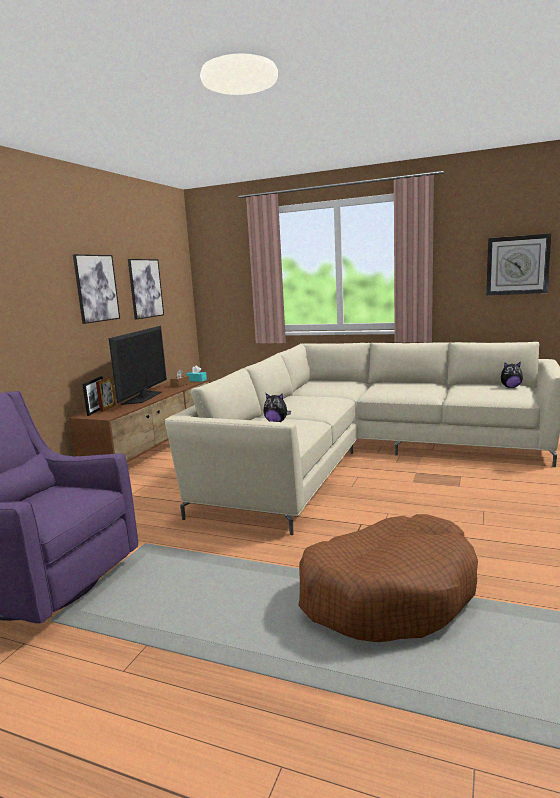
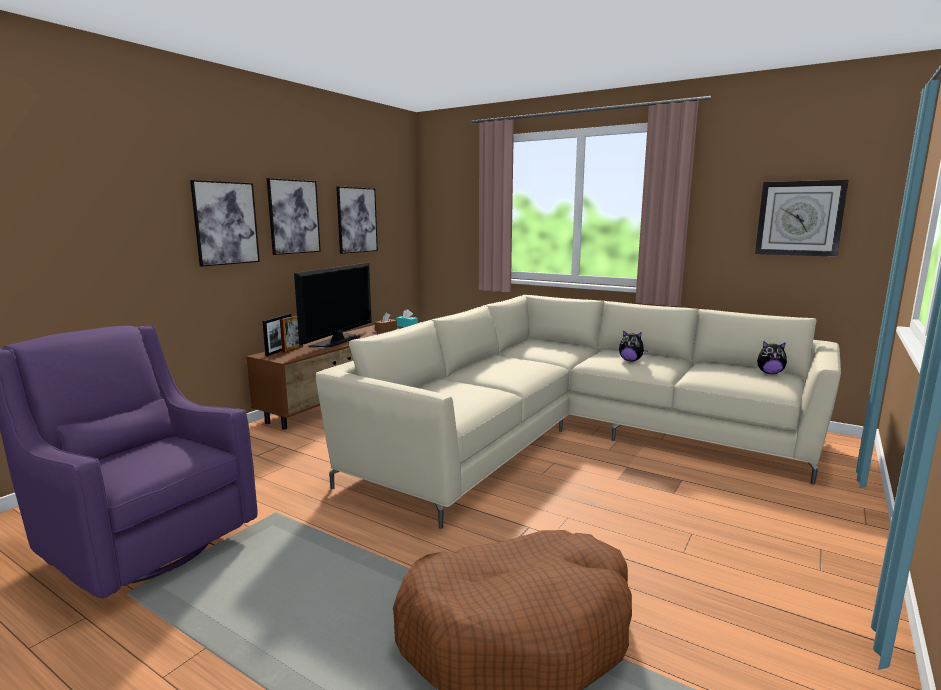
camera: 10 degrees right, 0 degrees up
plush toy [263,393,291,422] -> plush toy moved to [619,330,647,361]
none -> picture [190,180,260,267]

